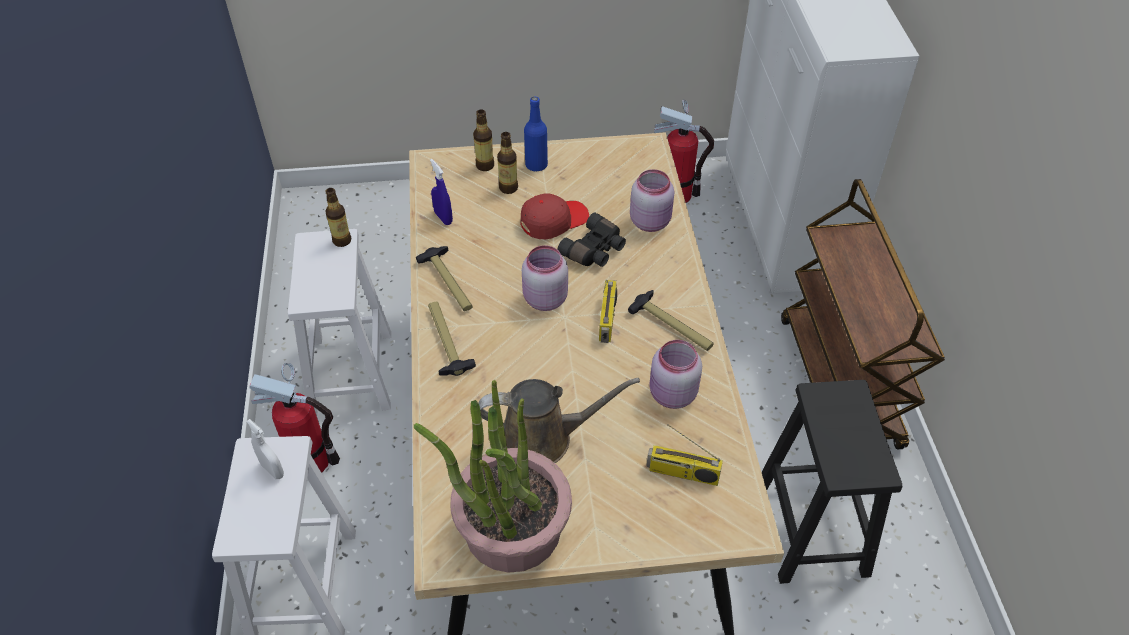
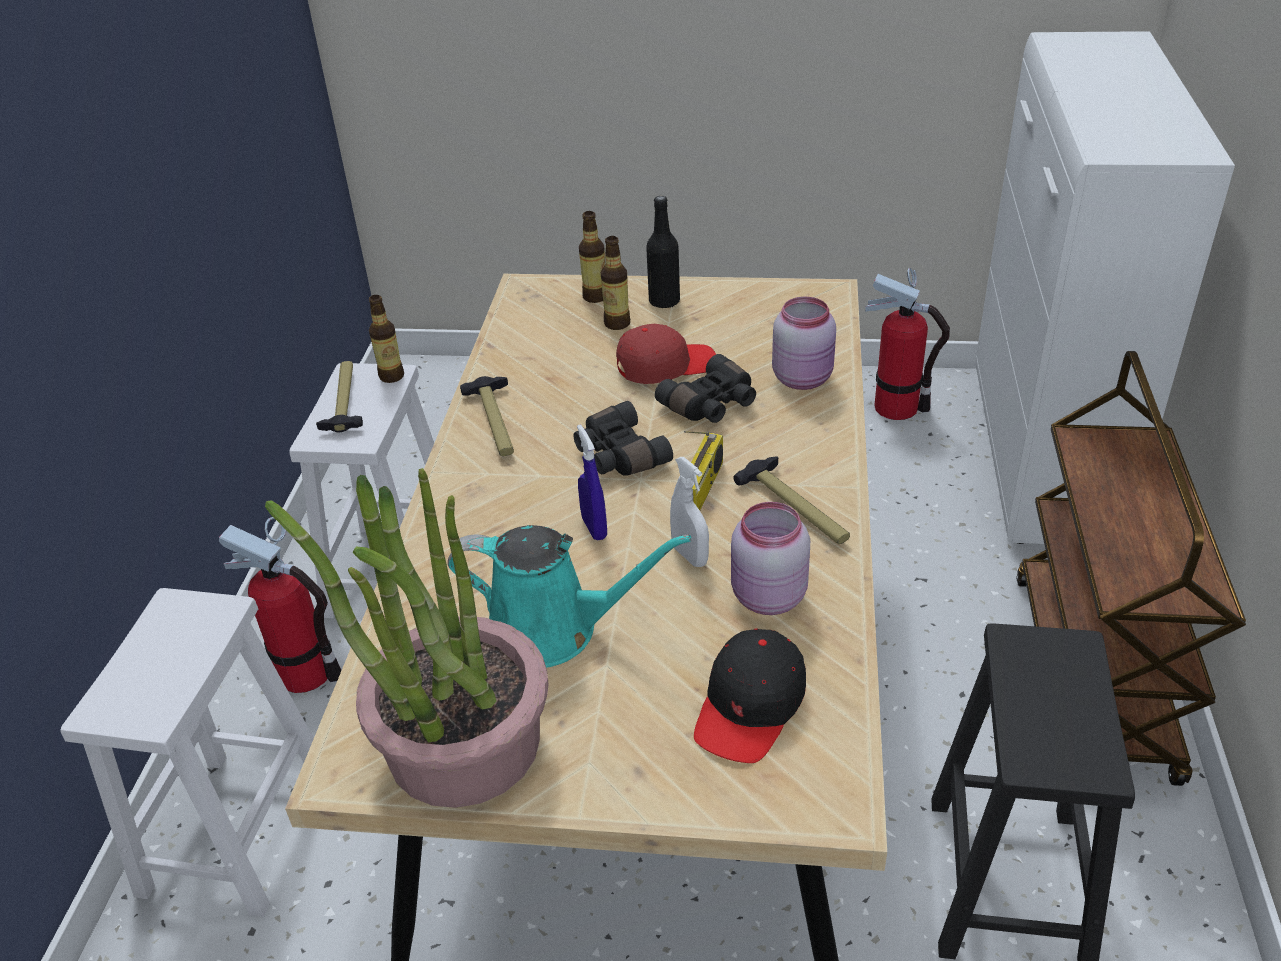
camera: 15 degrees right, 10 degrees down
white spray bottle [246,419,284,479] -> white spray bottle moved to [670,457,709,567]
hammer [428,302,476,376] -> hammer moved to [316,361,363,432]
blue spray bottle [430,159,453,225] -> blue spray bottle moved to [577,425,607,540]
brown watering can [478,378,640,463] -> turquoise watering can [448,525,691,668]
pink jar [522,245,568,311] -> black binoculars [573,401,673,476]
blue bottle [524,97,548,171] -> black bottle [646,196,680,309]
radio [646,424,723,486] -> black cap [694,629,806,763]

